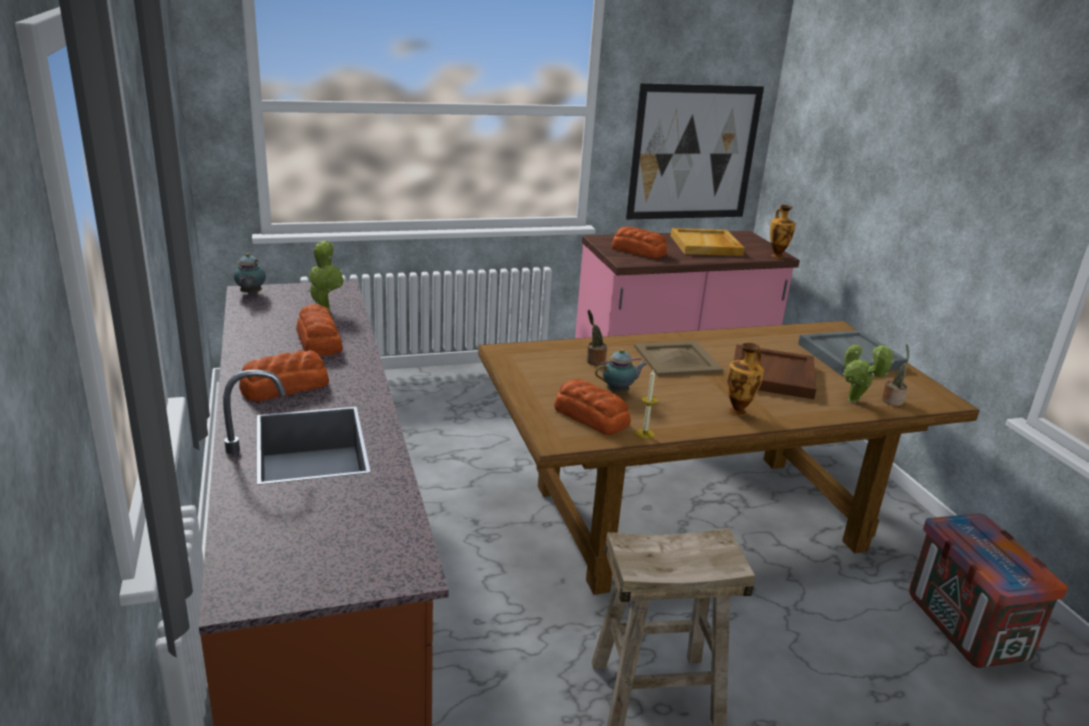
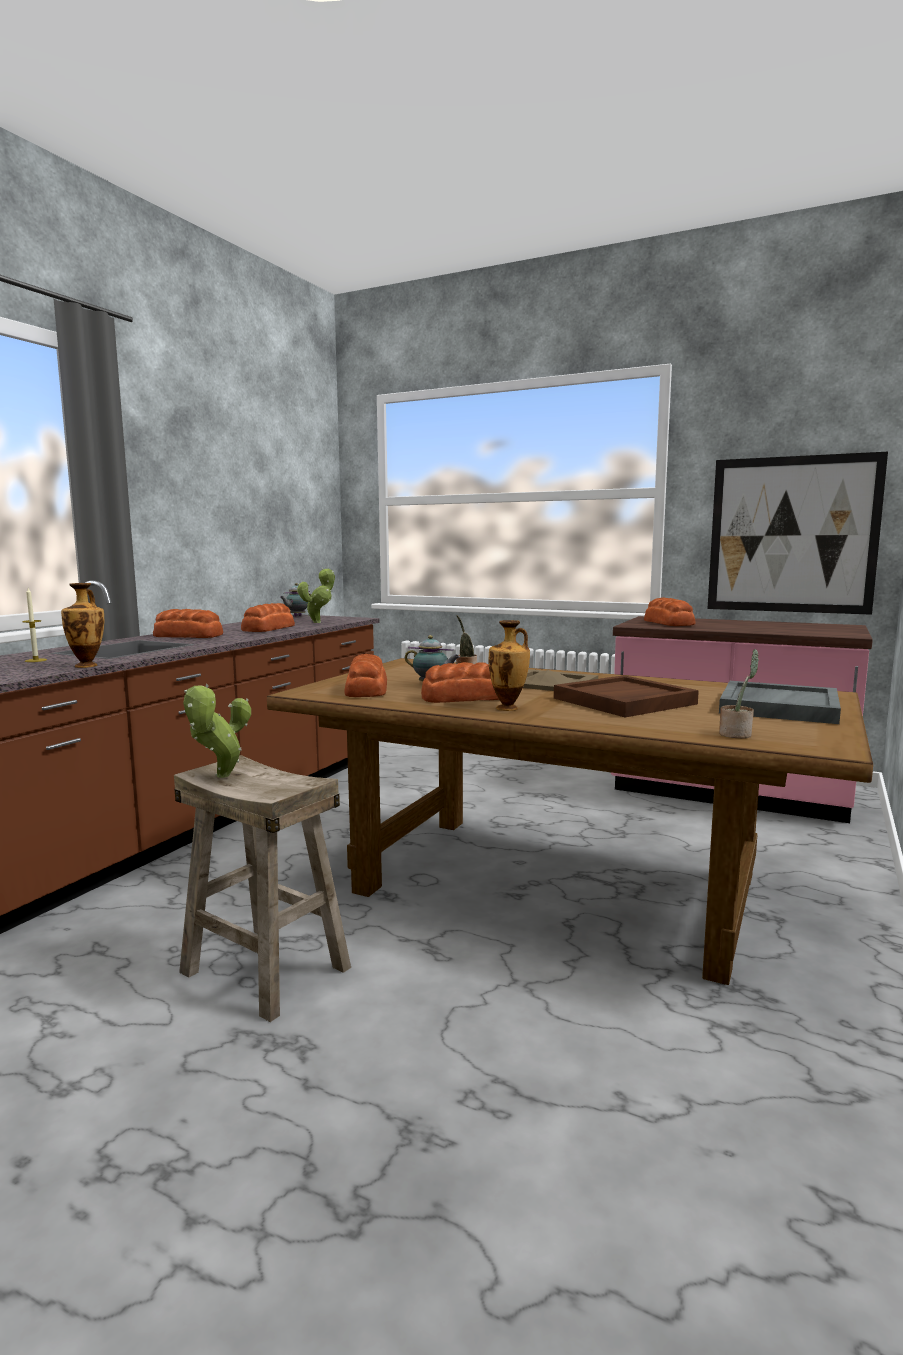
camera: 45 degrees right, 15 degrees down
candle [635,369,658,439] -> candle moved to [22,588,47,662]
beige tray [670,228,745,256] -> none
vase [770,205,795,259] -> vase moved to [61,583,104,668]
potted plant [843,344,893,403] -> potted plant moved to [183,684,251,778]
crate [909,513,1068,668] -> none
none -> bread [421,662,499,703]

